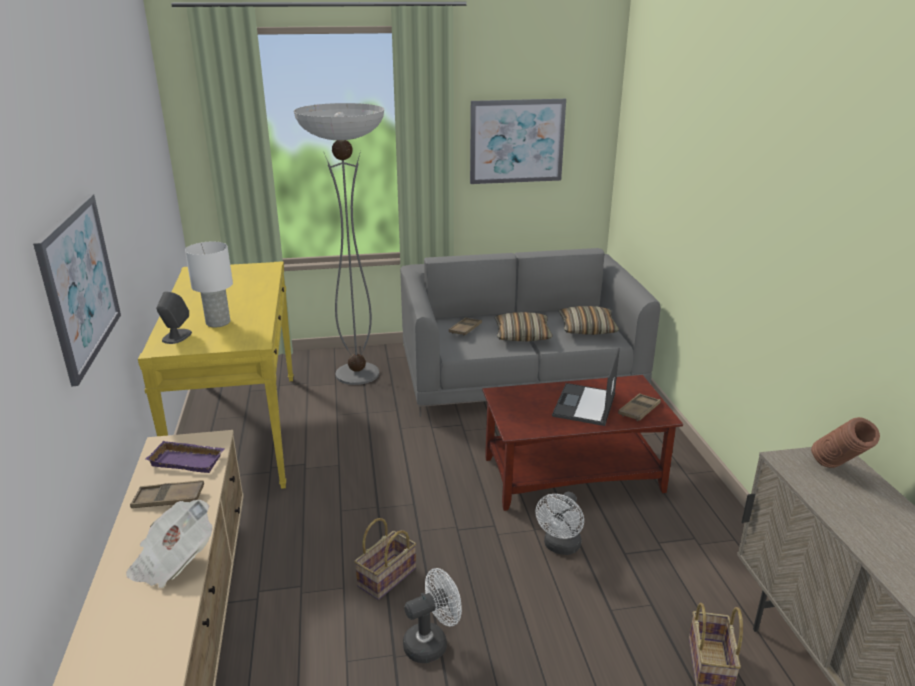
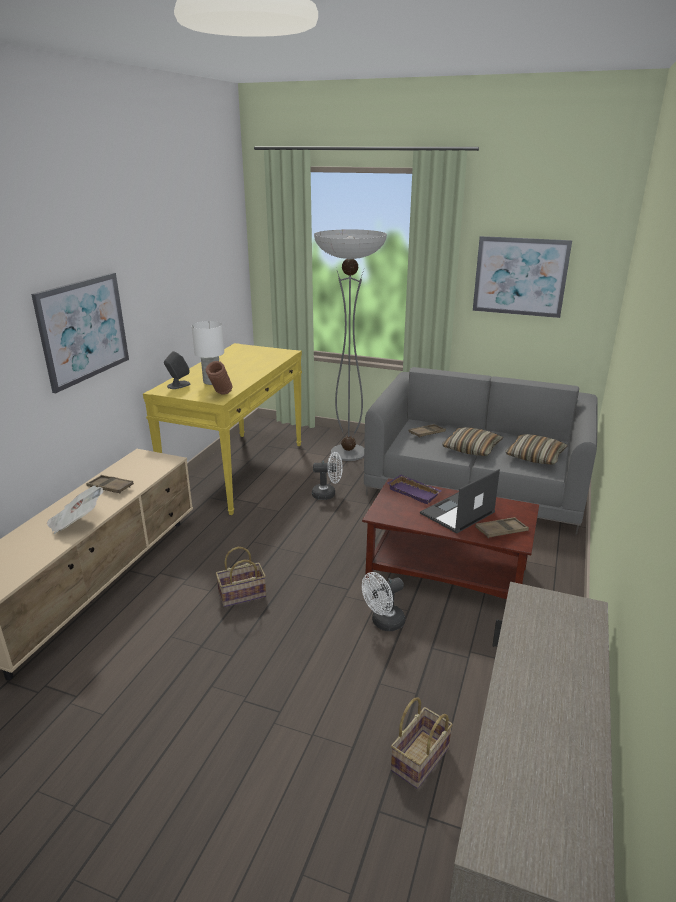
camera: 30 degrees right, 0 degrees up
purple tray [145,441,225,473] -> purple tray moved to [387,475,441,504]
white fan [403,568,462,663] -> white fan moved to [312,452,343,500]
brown vase [811,417,880,468] -> brown vase moved to [206,361,232,395]

